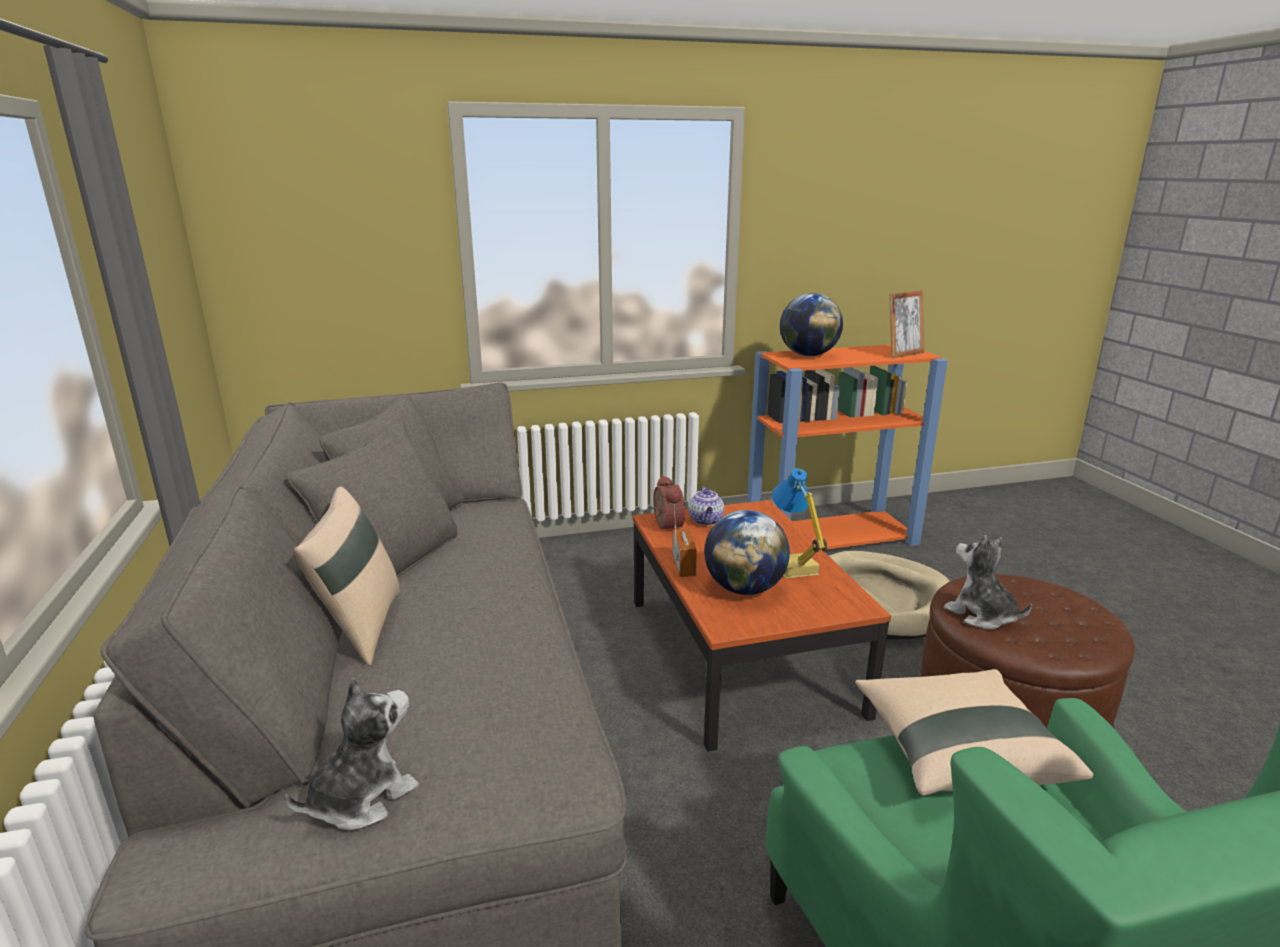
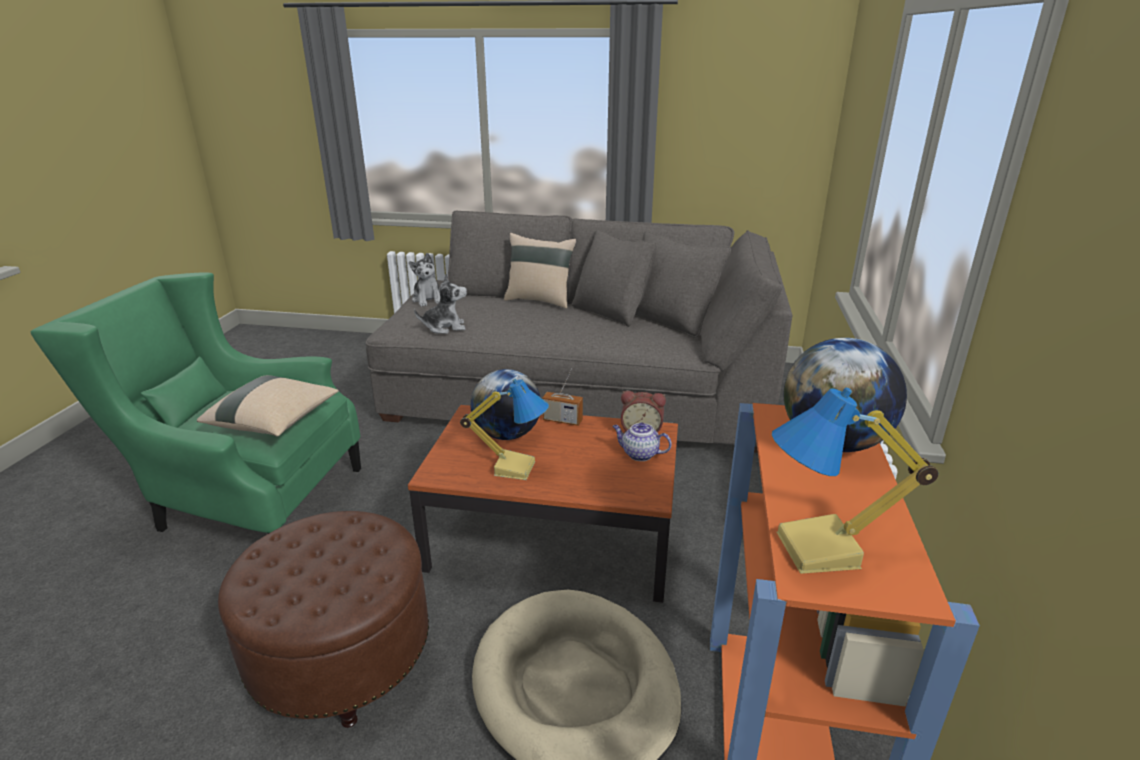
camera: 115 degrees right, 5 degrees up
picture frame [889,290,924,358] -> table lamp [772,387,939,574]
plush toy [944,535,1032,629] -> plush toy moved to [414,274,467,334]

